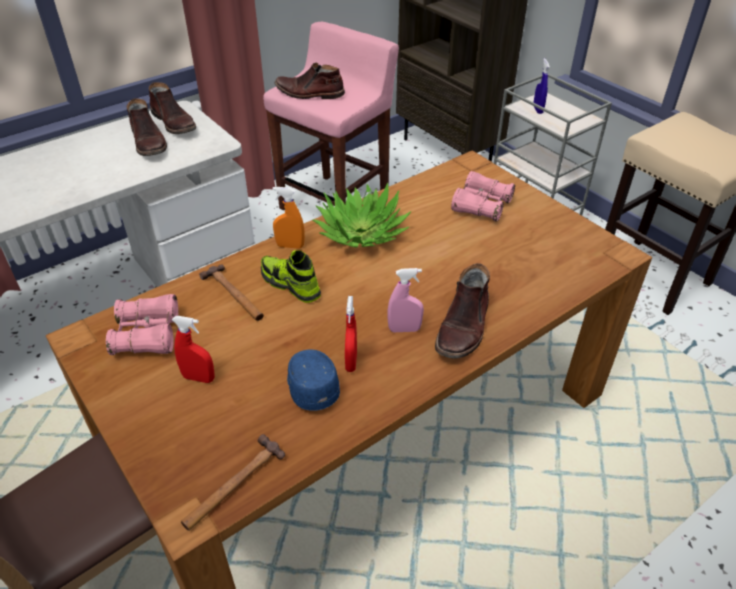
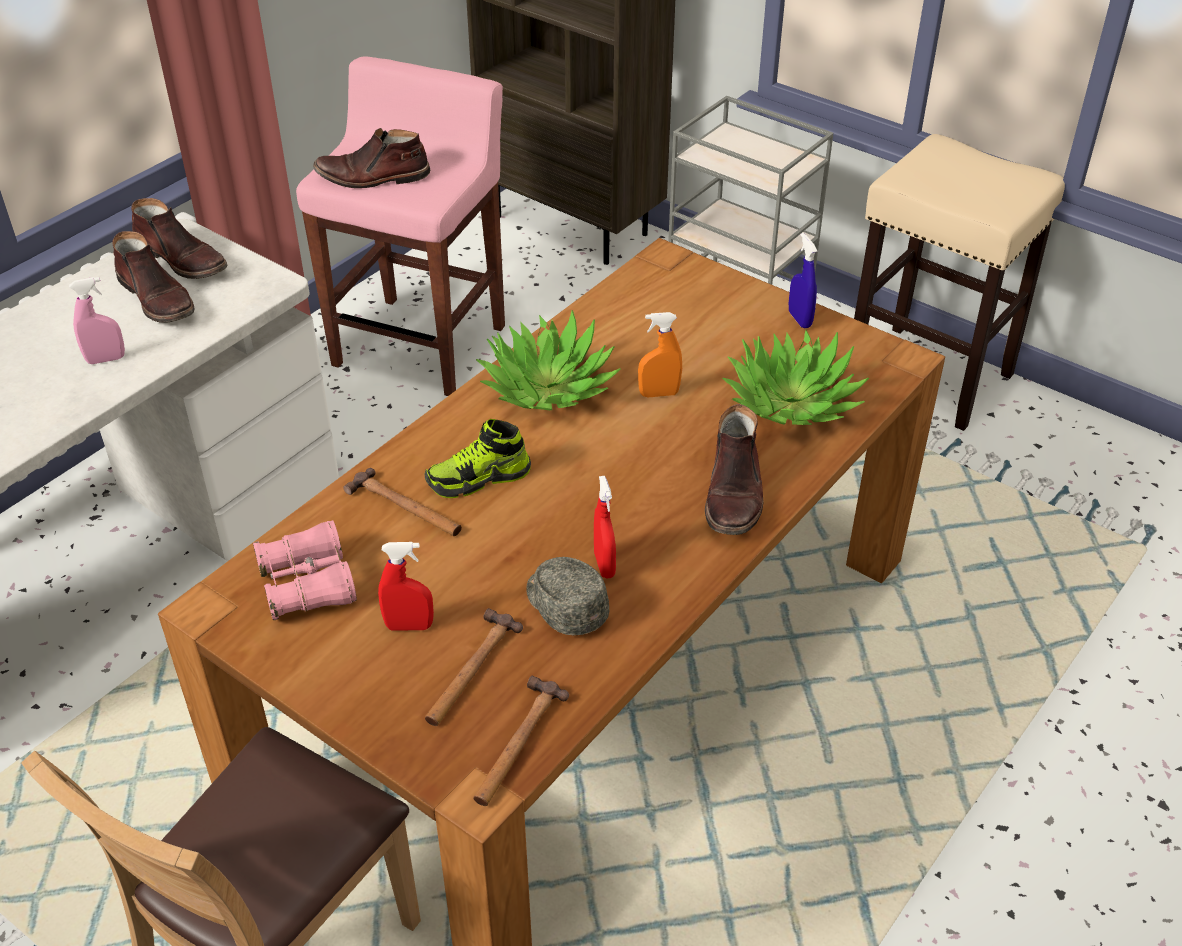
camera: 15 degrees left, 0 degrees up
shoe [261,250,321,303] -> shoe turned 45 degrees counterclockwise [425,419,531,498]
orange spray bottle [273,187,305,249] -> orange spray bottle moved to [638,312,682,397]
blue cap [287,350,340,411] -> grey cap [526,557,609,635]
pink spray bottle [387,268,424,332] -> pink spray bottle moved to [69,277,125,364]
pink binoculars [451,171,515,221] -> none
blue spray bottle [534,58,550,114] -> blue spray bottle moved to [789,233,817,328]
none -> hammer [425,608,523,726]
none -> potted plant [722,329,869,425]

